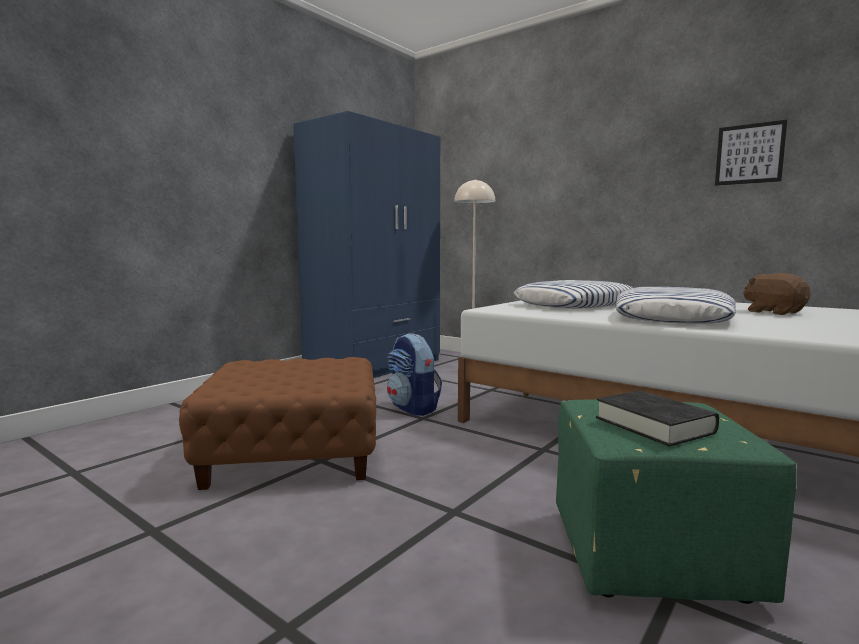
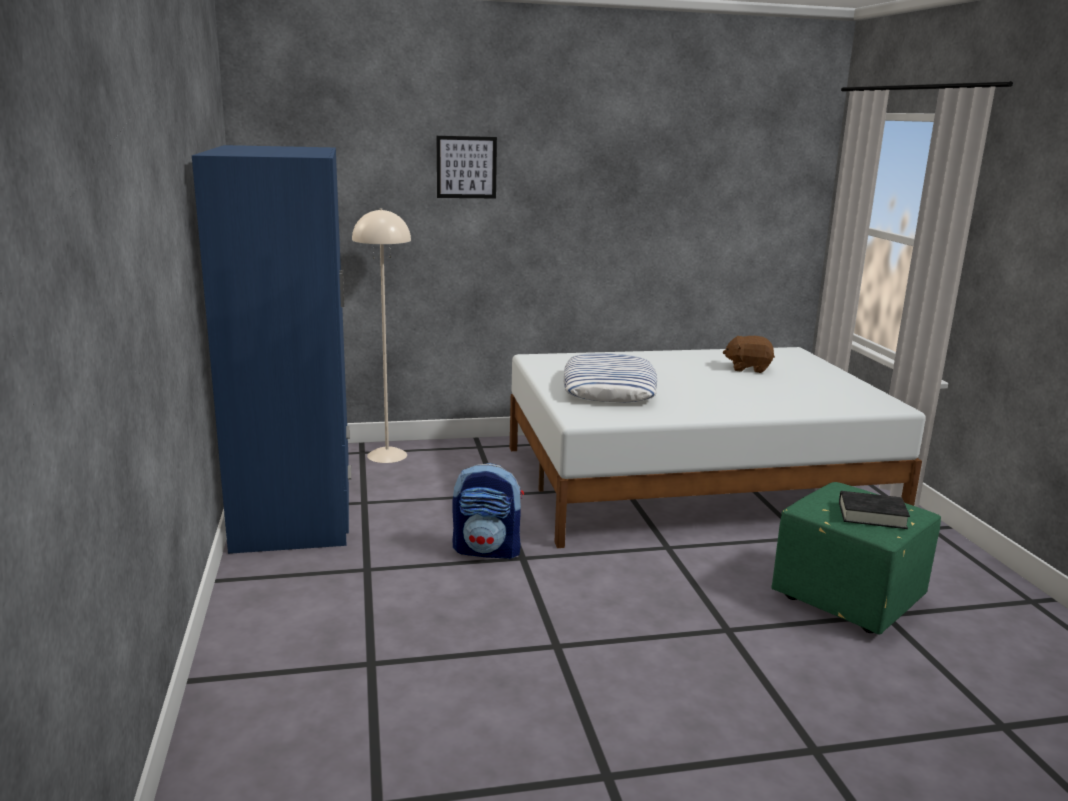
camera: 50 degrees left, 10 degrees up
brown ottoman [179,357,376,490] -> none
pillow [616,287,736,324] -> none
picture [715,120,787,186] -> picture moved to [436,136,497,198]

